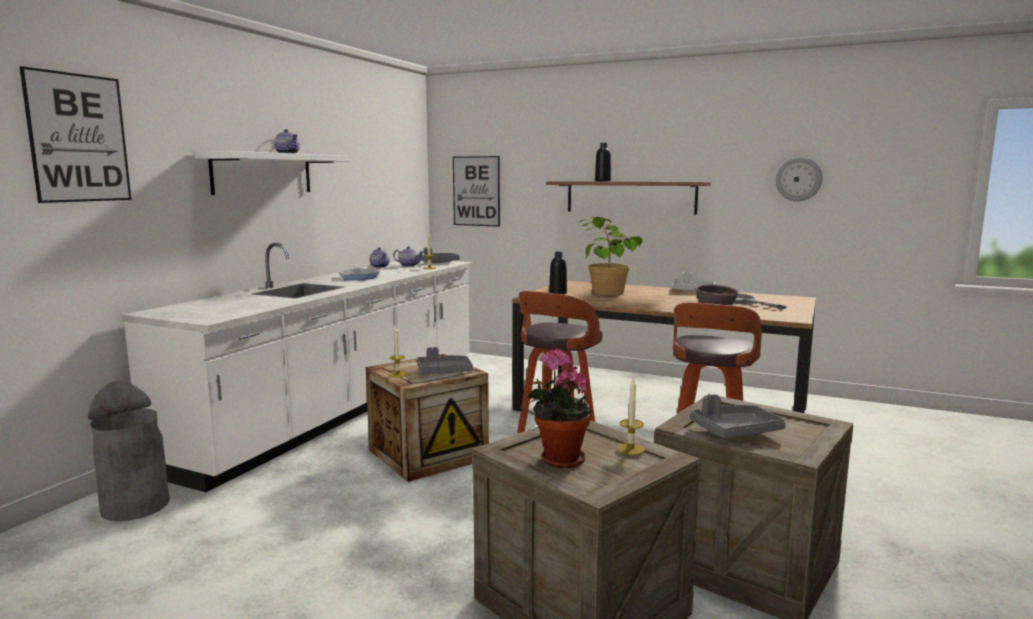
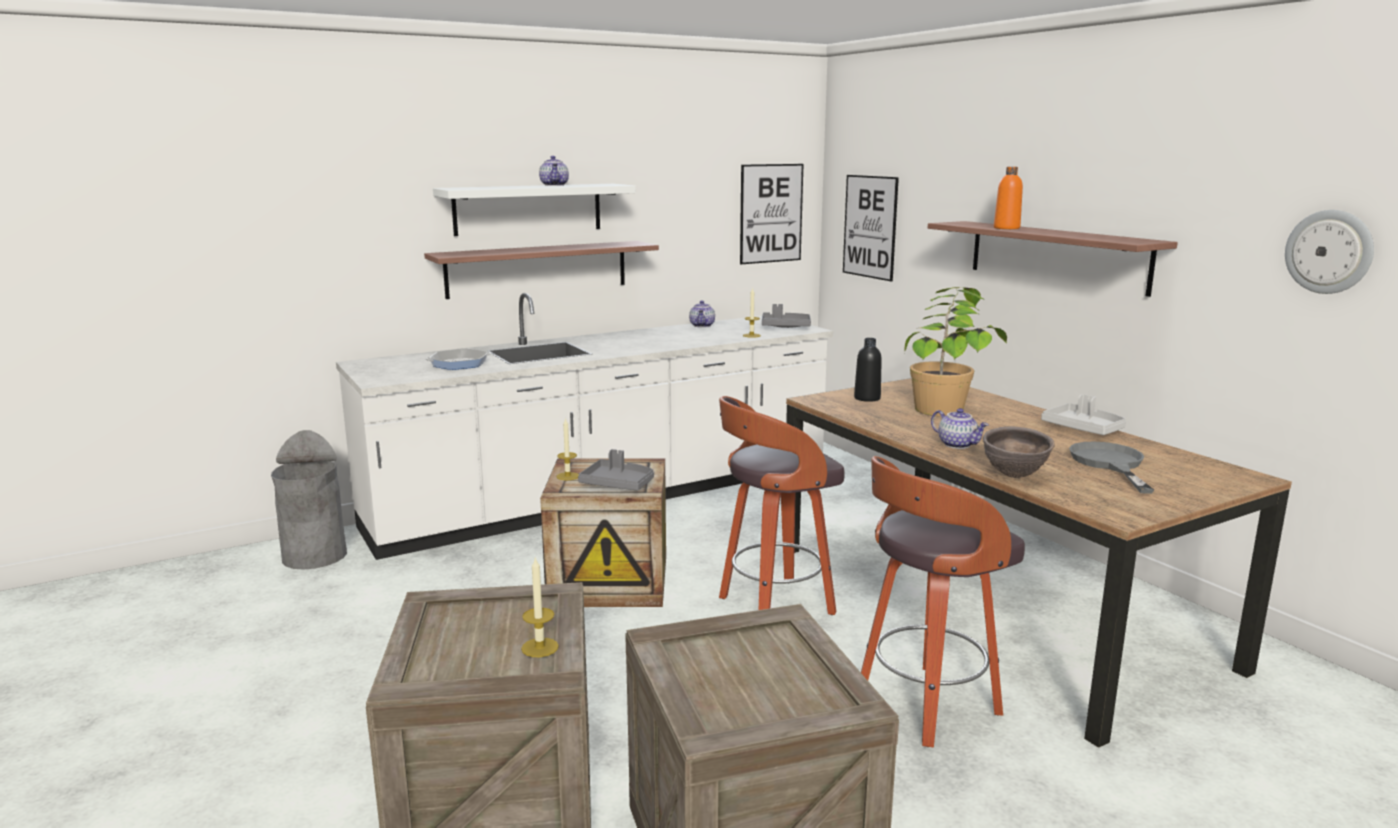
camera: 35 degrees right, 5 degrees up
picture [19,66,131,203] -> picture moved to [740,164,804,264]
frying pan [338,268,380,280] -> frying pan moved to [425,349,491,370]
teapot [393,246,423,267] -> teapot moved to [931,408,989,449]
potted plant [526,348,592,468] -> none
black bottle [595,143,611,181] -> orange bottle [994,167,1023,229]
grey tray [690,394,786,439] -> none
none -> shelf [424,241,659,299]

